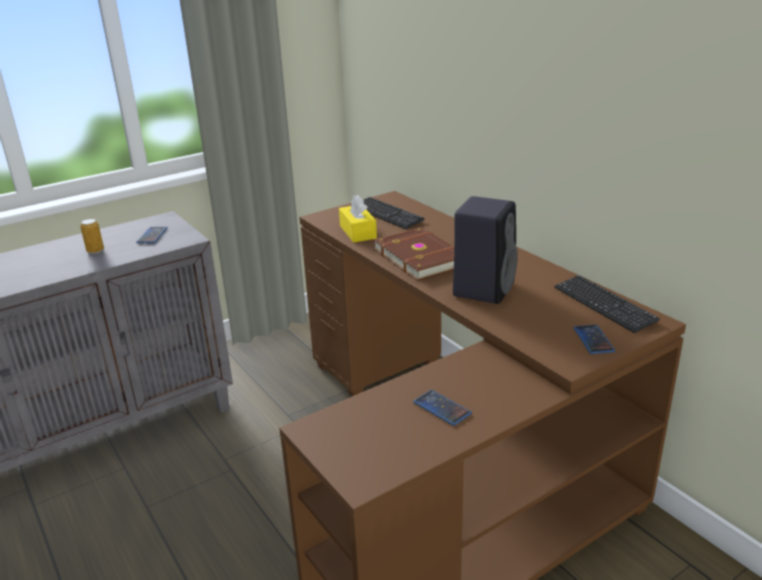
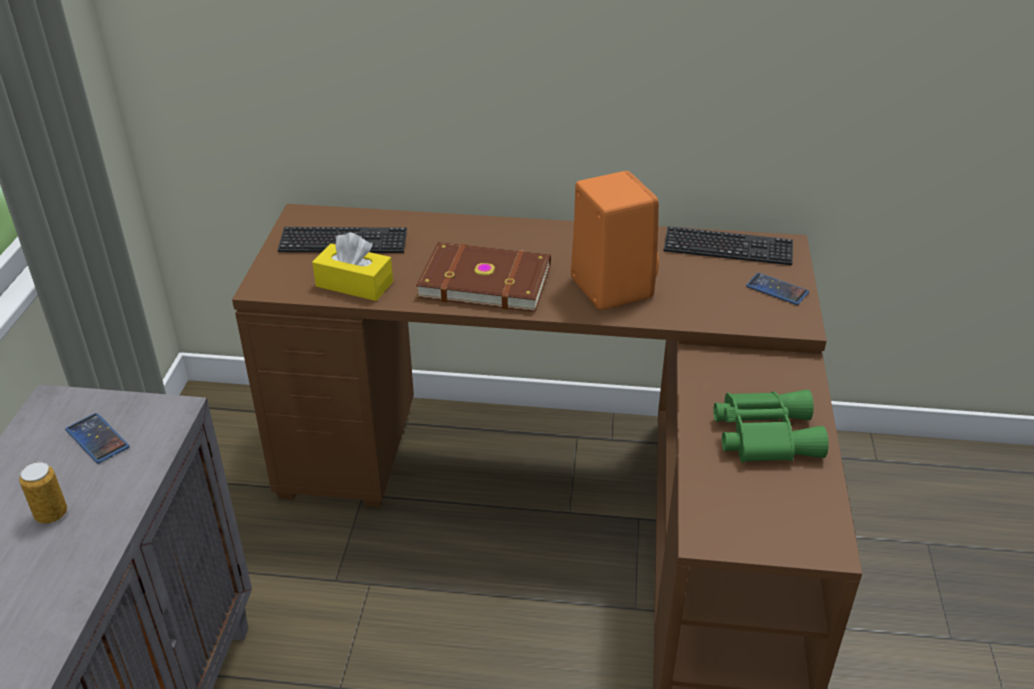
camera: 50 degrees left, 10 degrees up
phone [413,390,472,426] -> green binoculars [713,390,829,462]
black speaker [453,196,518,304] -> orange speaker [571,171,659,310]

